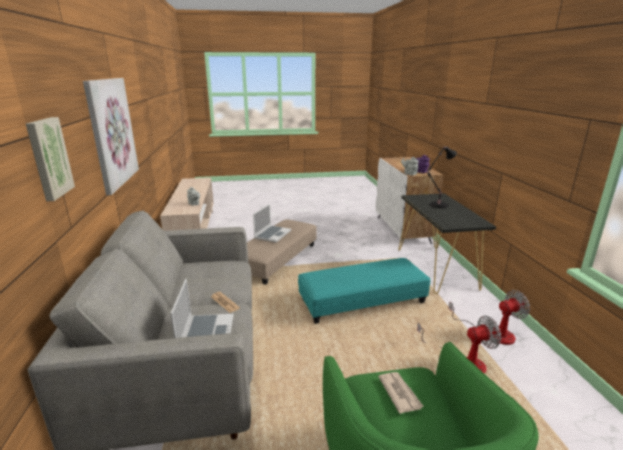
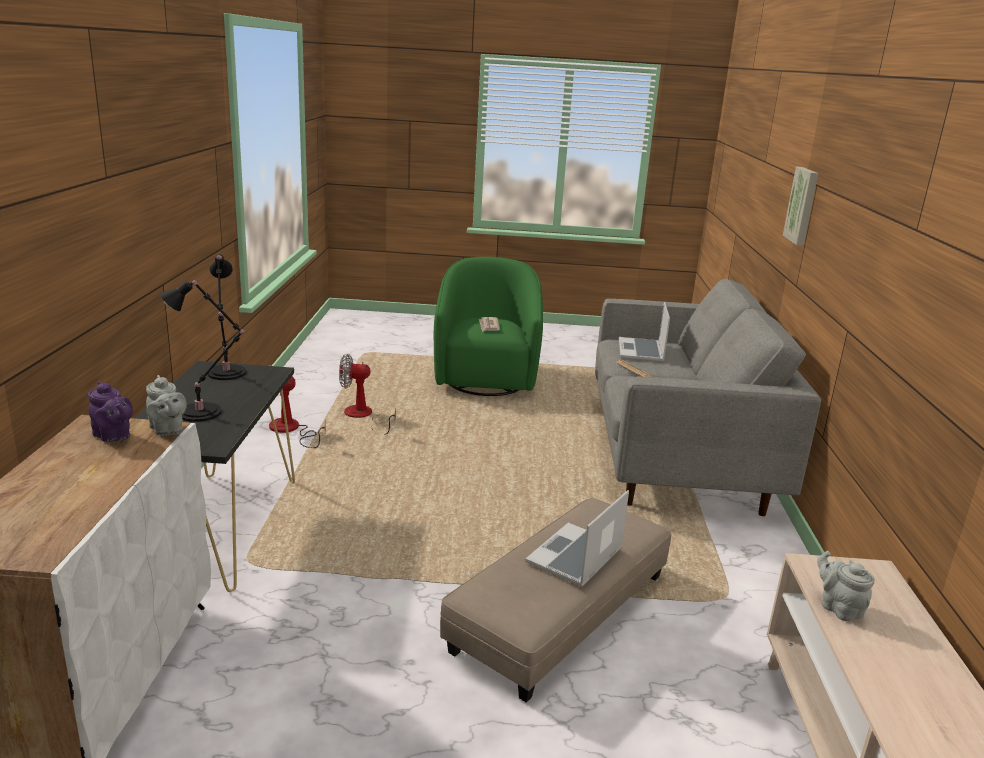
camera: 170 degrees left, 0 degrees up
picture [83,78,139,195] -> none
turquoise ottoman [298,258,430,324] -> none
none -> black table lamp [207,254,246,380]

